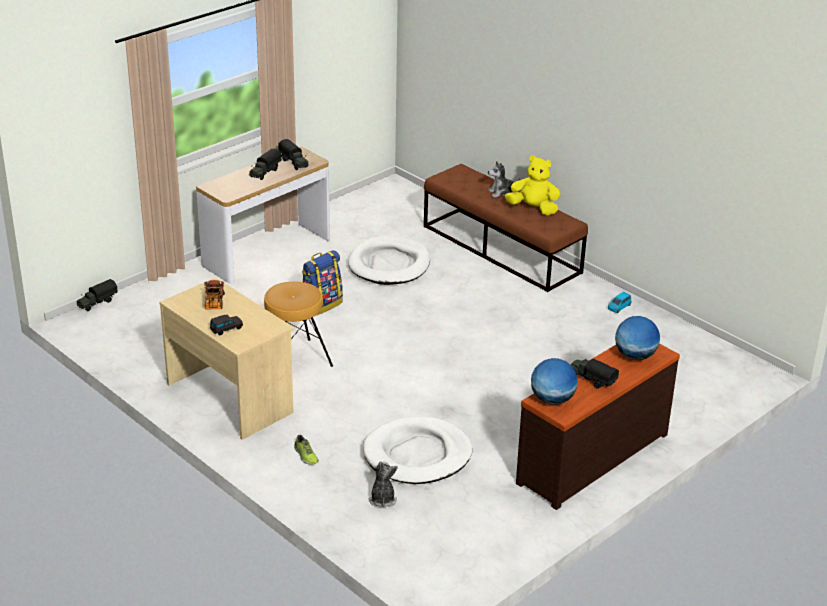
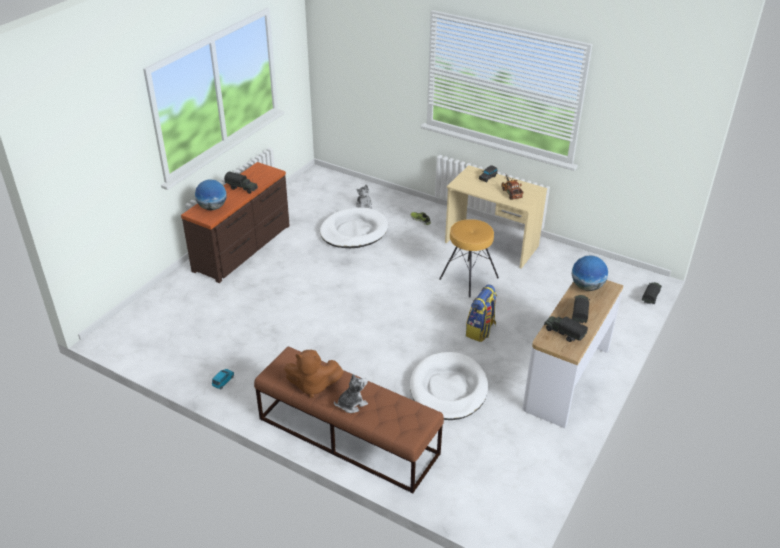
camera: 165 degrees right, 5 degrees up
yellow plush toy [505,155,561,215] -> brown plush toy [284,350,344,398]
globe [531,358,578,405] -> globe moved to [572,255,608,291]

